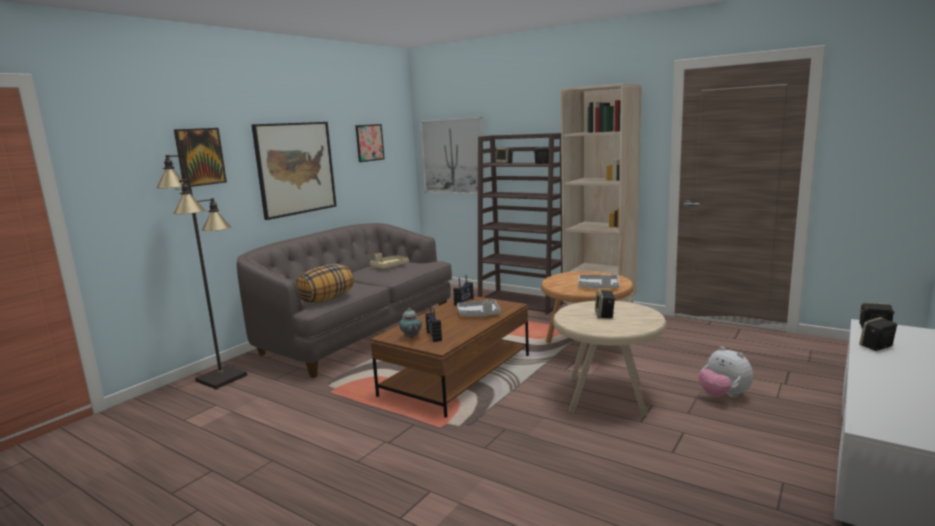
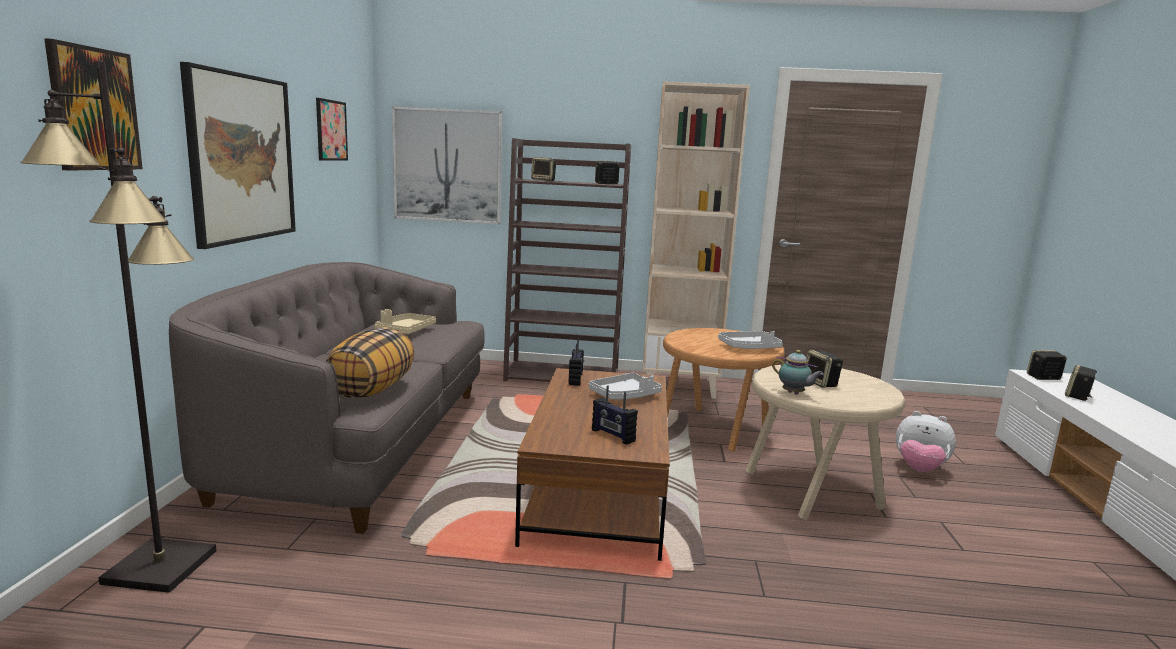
camera: 30 degrees left, 0 degrees up
teapot [399,308,422,339] -> teapot moved to [772,350,823,394]

